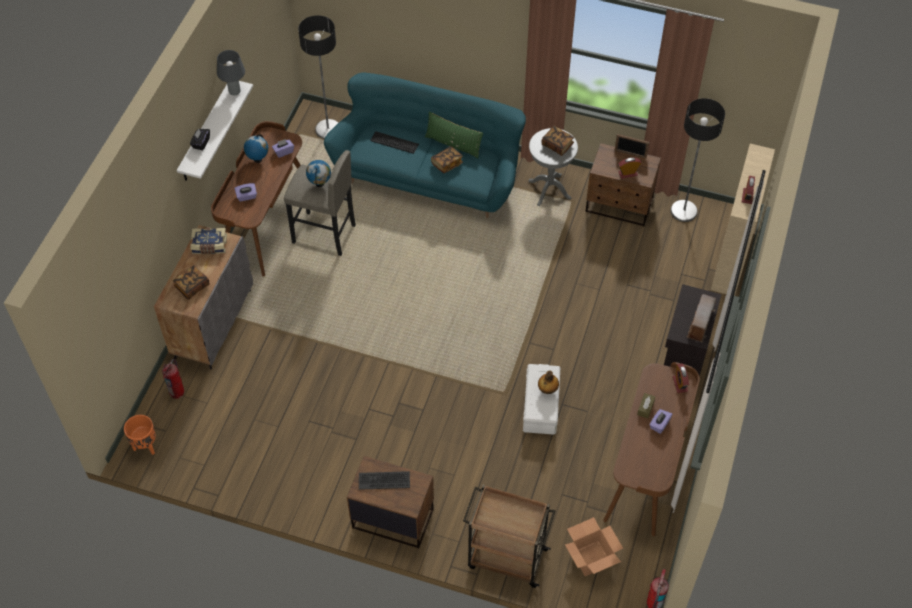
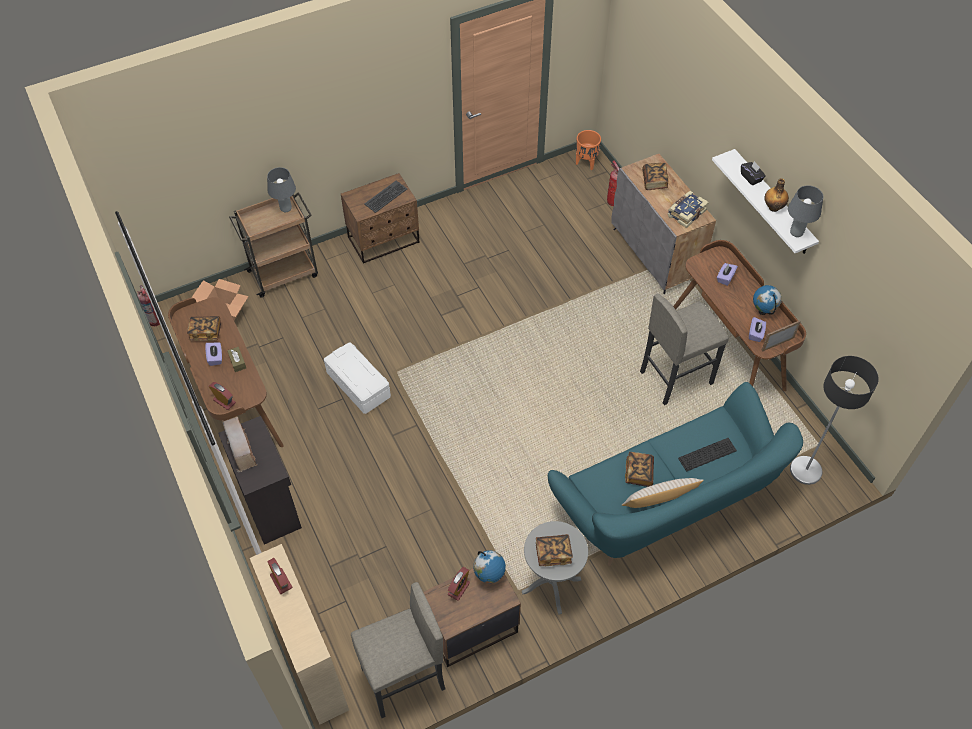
camera: 135 degrees right, 0 degrees up
globe [306,160,331,187] -> globe moved to [473,550,506,583]
green pillow [425,111,483,158] -> beige pillow [622,478,704,508]
bottle [538,371,559,394] -> bottle moved to [764,178,789,212]
picture frame [614,134,649,159] -> picture frame moved to [761,321,801,352]
floor lamp [671,98,725,222] -> grey stool [351,582,446,718]
none -> book [187,316,221,341]
none -> grey table lamp [267,167,296,212]

